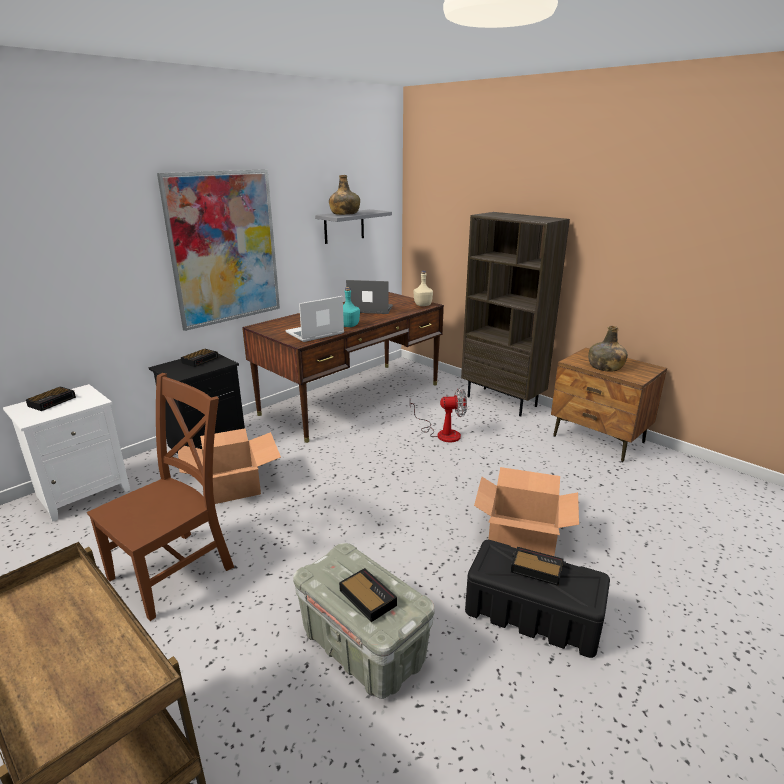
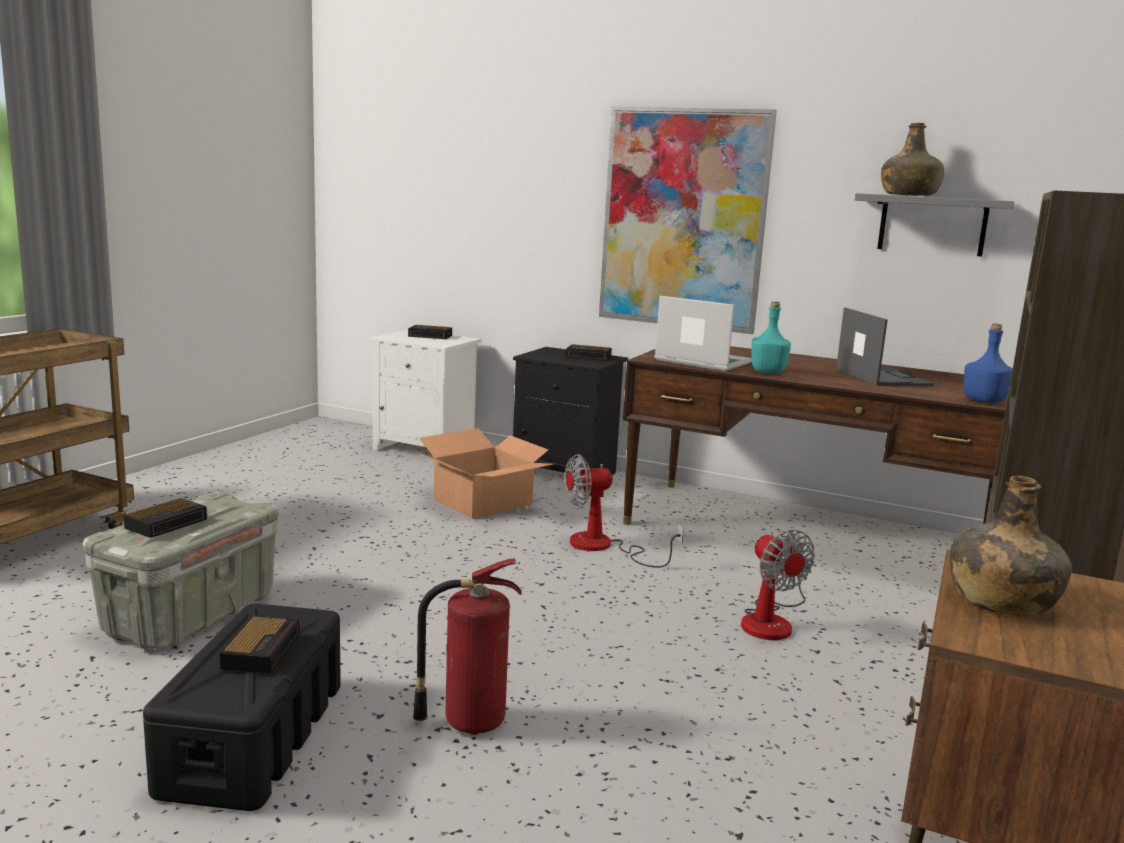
camera: 70 degrees right, 10 degrees down
brown chair [87,373,234,621] -> none
beige bottle [413,271,433,306] -> blue bottle [964,324,1013,403]
cardboard box [474,467,579,556] -> fire extinguisher [413,558,522,735]
none -> fan [564,454,684,568]

